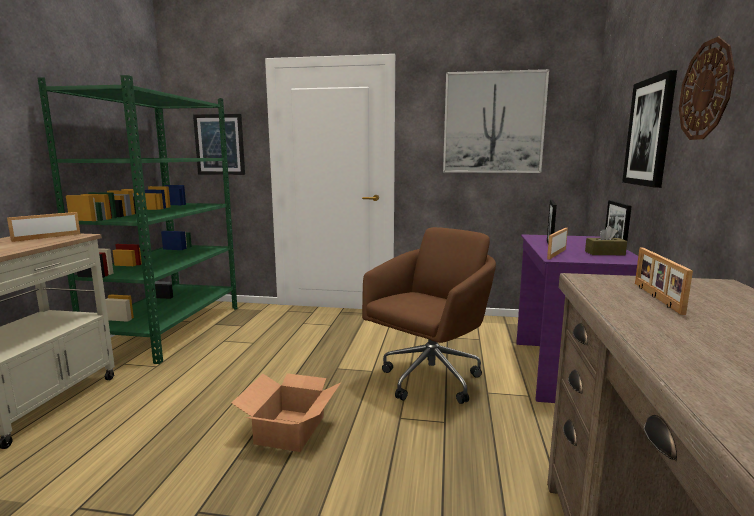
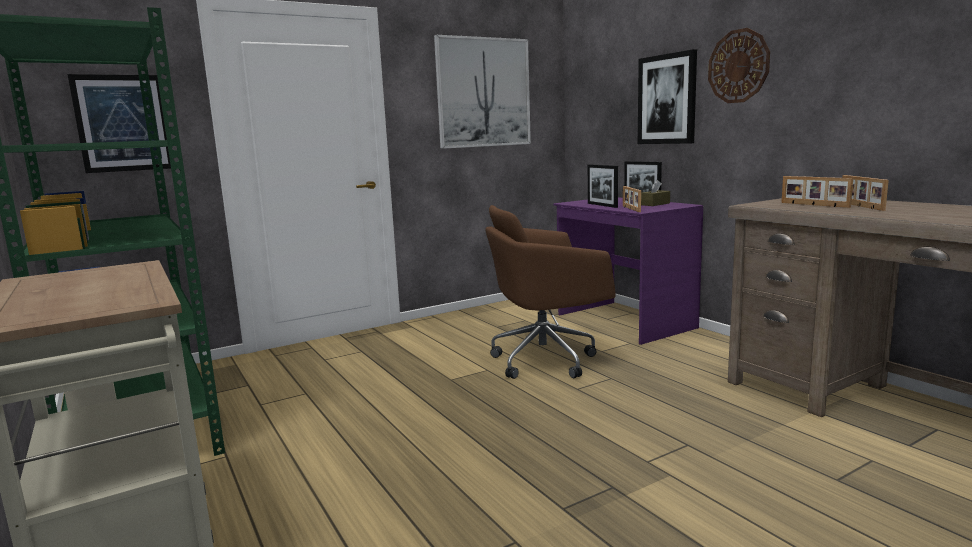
camera: 40 degrees left, 0 degrees up
picture frame [7,212,80,242] -> picture frame moved to [842,175,889,211]
cardboard box [232,373,341,452] -> none
brown office chair [362,227,496,404] -> brown office chair turned 105 degrees counterclockwise [485,205,616,379]

